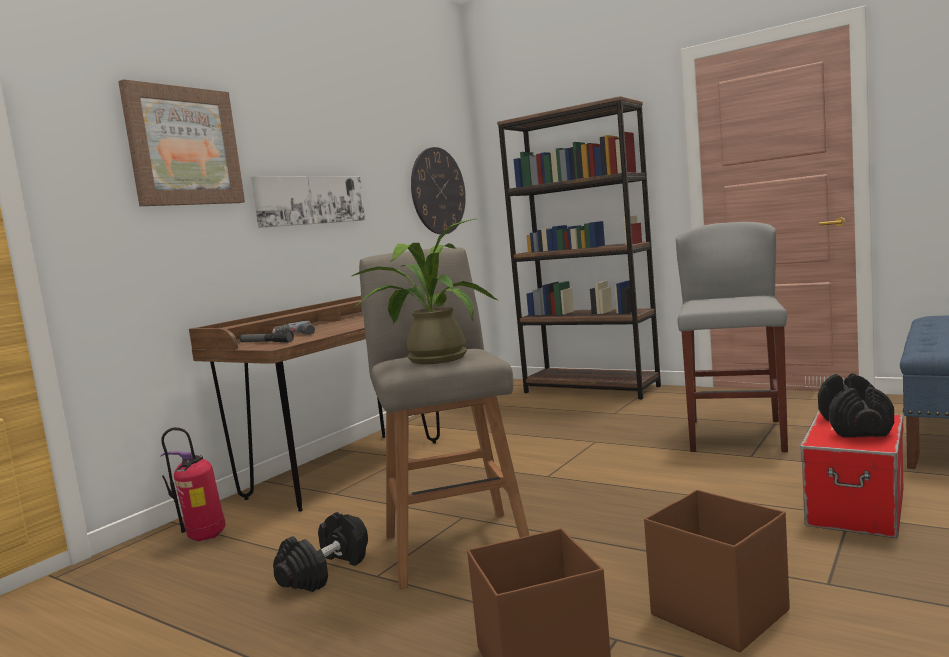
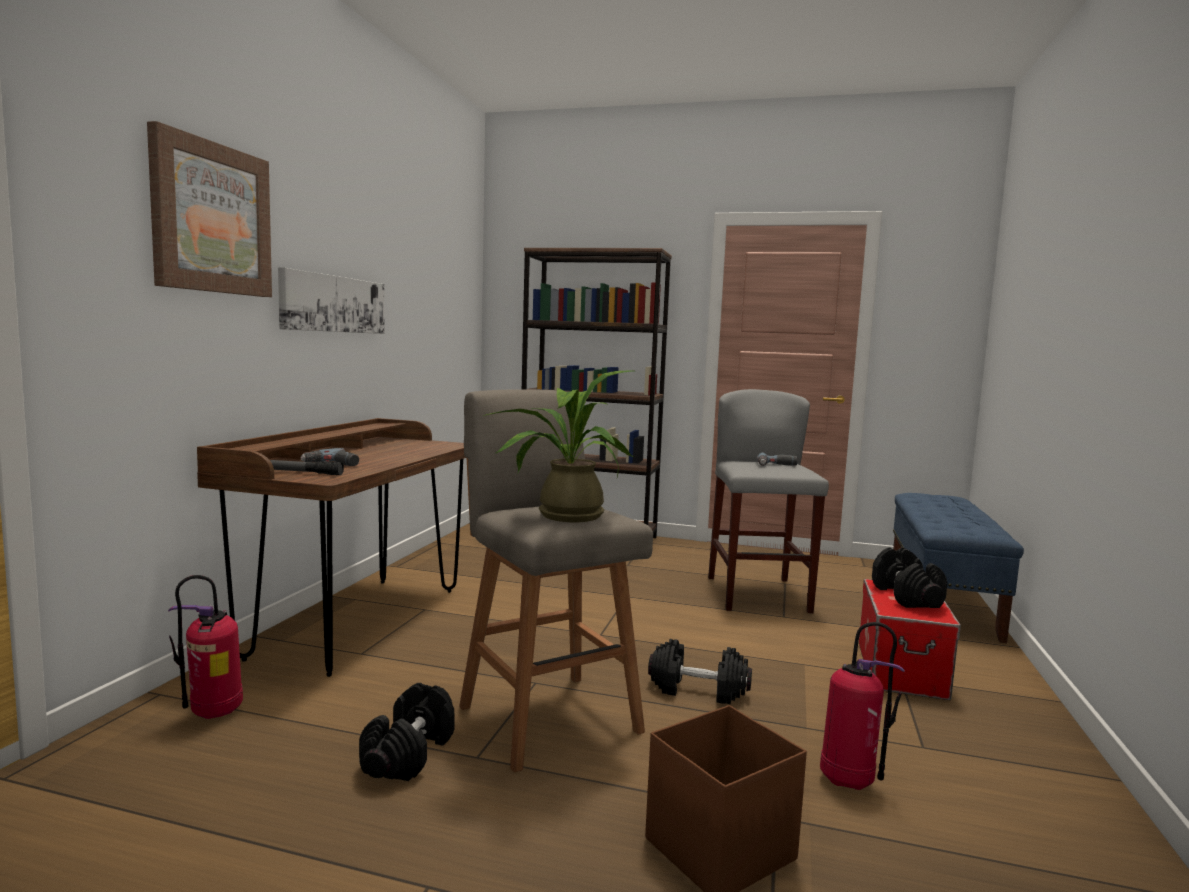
camera: 20 degrees left, 0 degrees up
wall clock [411,147,466,235] -> none
brown storage box [644,490,790,652] -> fire extinguisher [820,622,905,790]
none -> black dumbbell [648,639,752,704]
none -> power drill [757,452,798,466]

